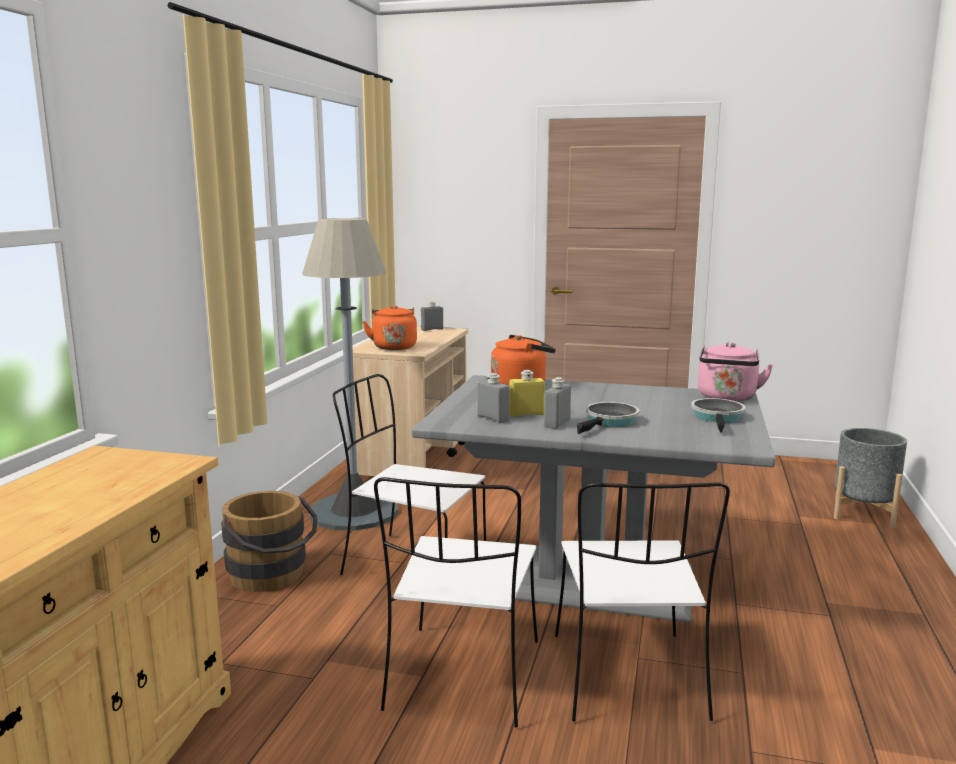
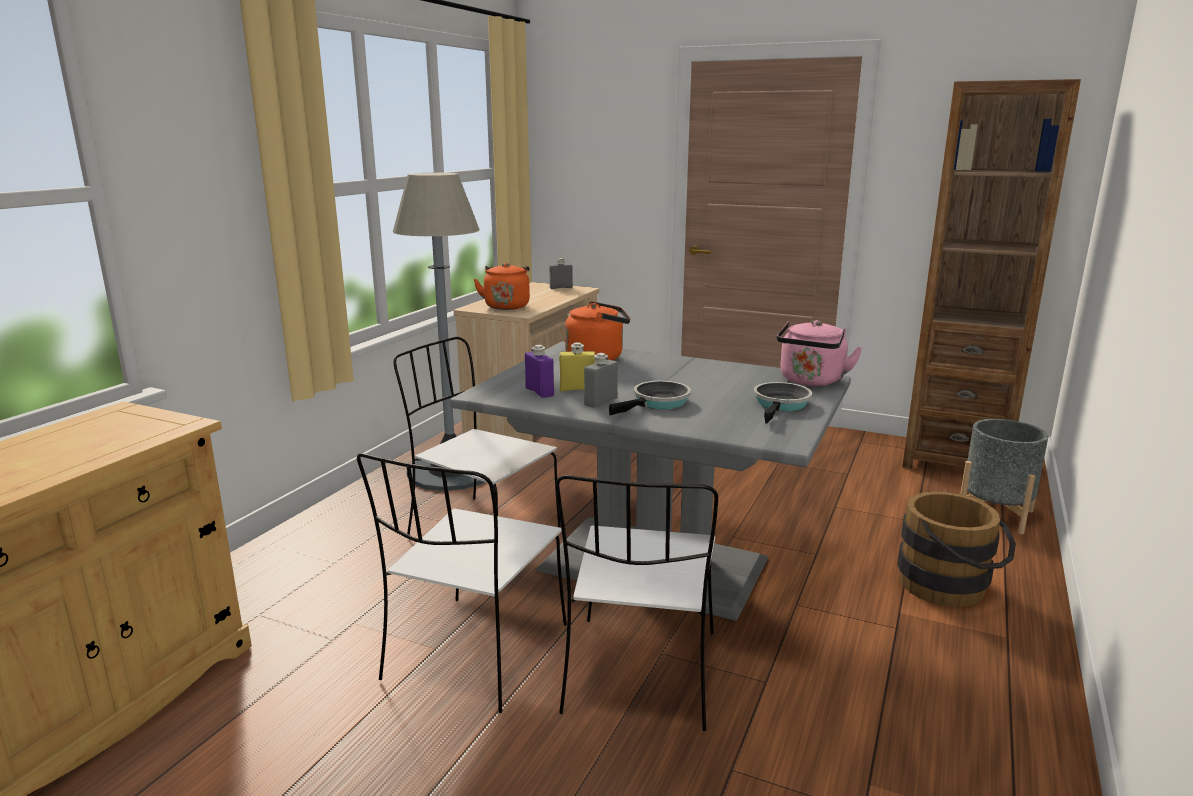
camera: 10 degrees right, 5 degrees up
brown bucket [221,491,318,592] -> brown bucket moved to [897,491,1016,607]
grey bottle [477,373,510,423] -> purple bottle [525,345,554,398]
none -> brown bookcase [902,79,1081,469]

